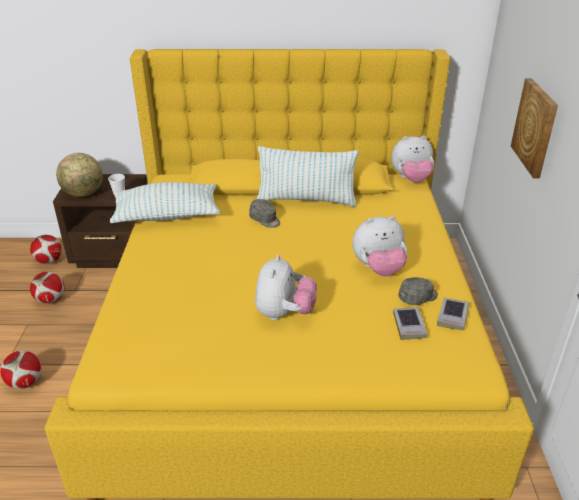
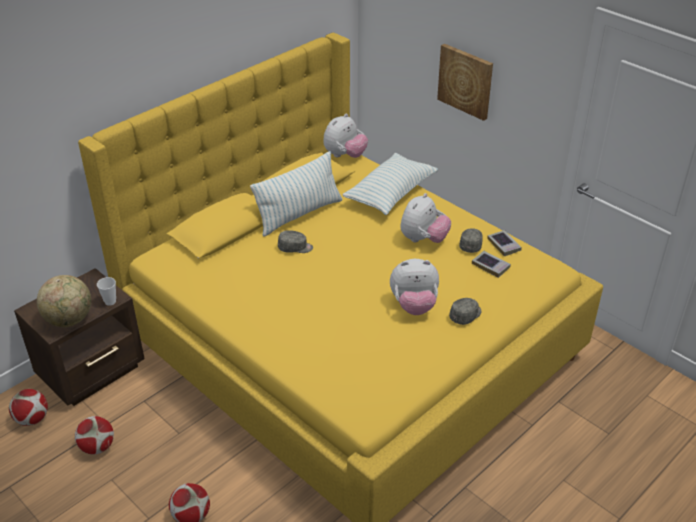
camera: 45 degrees left, 5 degrees up
pillow [110,182,221,223] -> pillow moved to [342,153,438,215]
plush toy [255,255,317,320] -> plush toy turned 120 degrees clockwise [390,259,439,315]
none -> grey cap [449,298,481,325]

